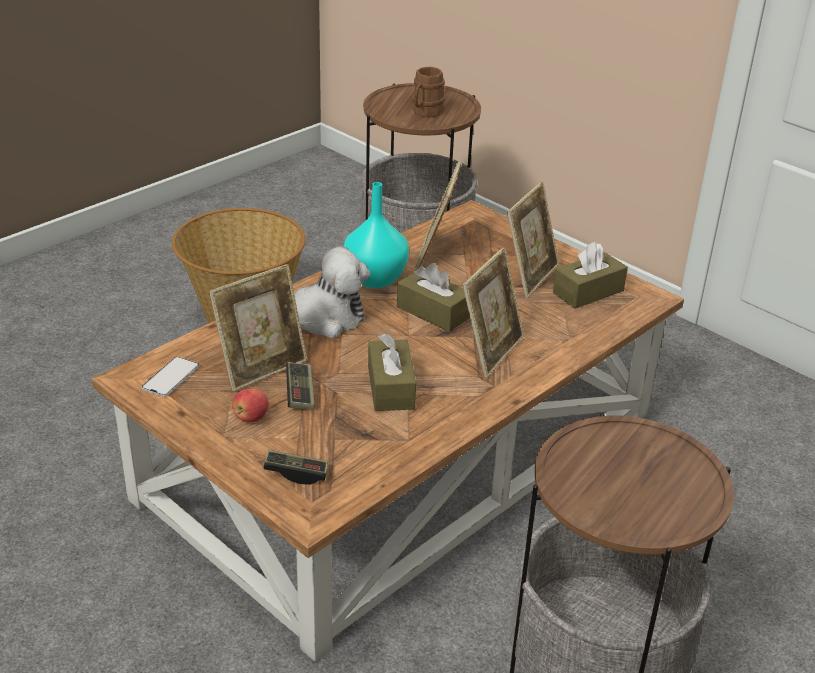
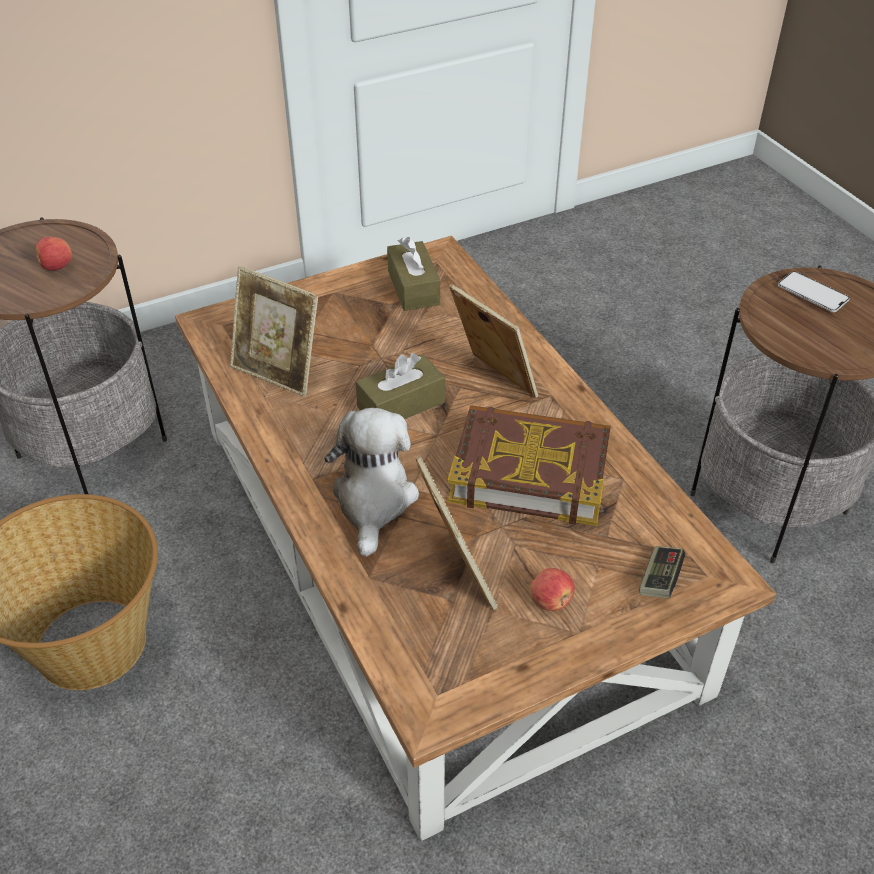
camera: 70 degrees left, 10 degrees up
phone [142,357,199,397] -> phone moved to [778,271,850,312]
game controller [286,362,315,410] -> none
turquoise vase [344,182,409,288] -> none
brown tissue box [368,334,416,411] -> book [448,405,611,526]
brown mug [412,67,445,118] -> apple [35,237,72,271]
picture frame [507,182,559,298] -> none

